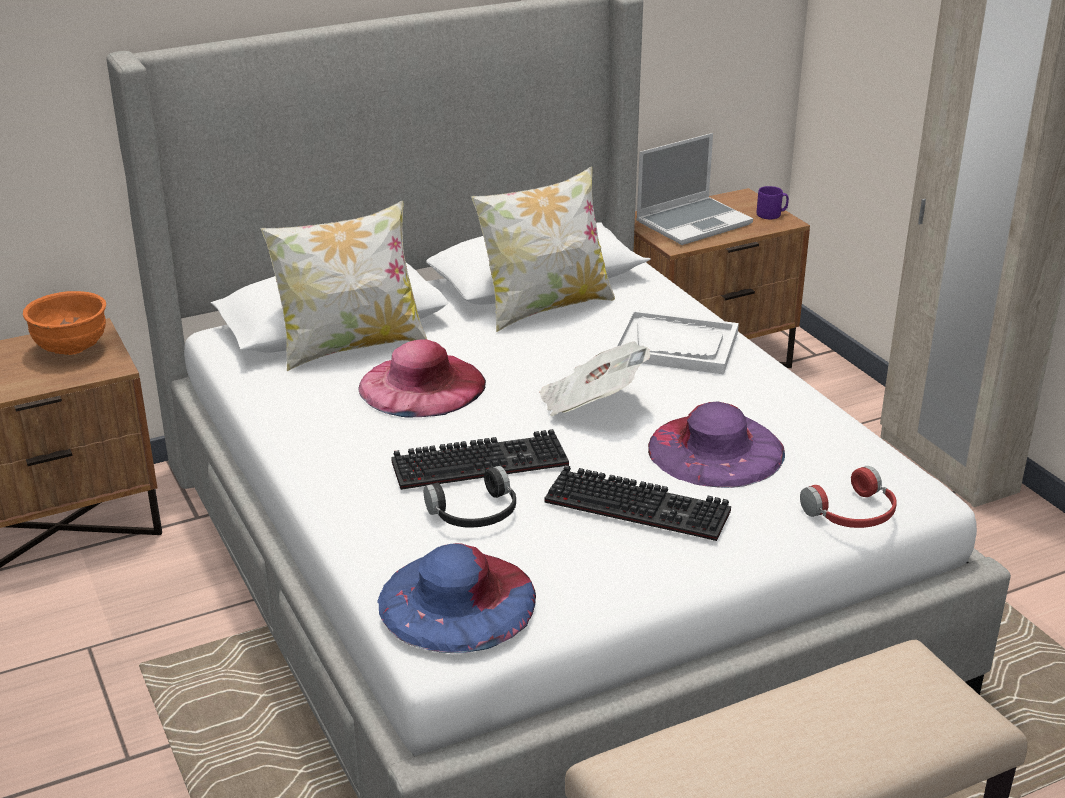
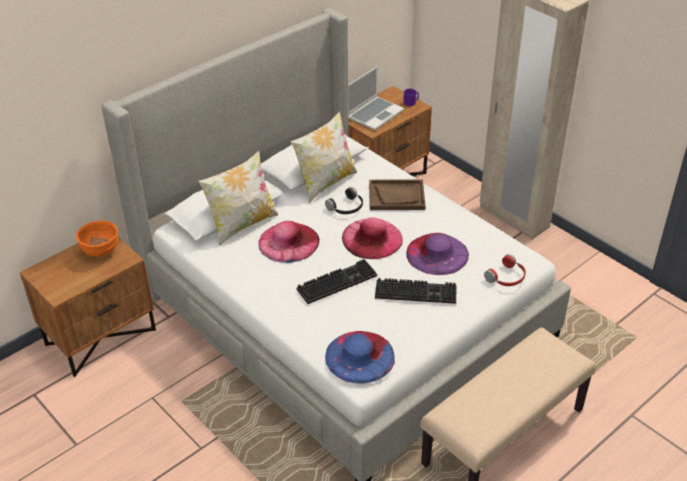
camera: 15 degrees left, 10 degrees up
black headphones [424,466,516,527] -> black headphones moved to [325,187,363,214]
newspaper [539,341,650,416] -> pink hat [342,217,403,259]
white tray [611,310,739,374] -> brown tray [369,179,425,210]

